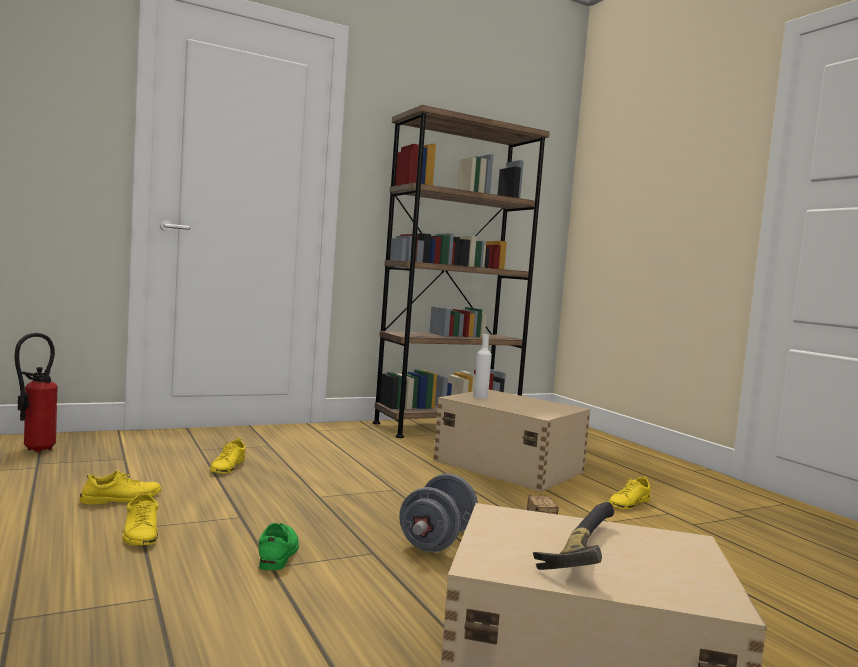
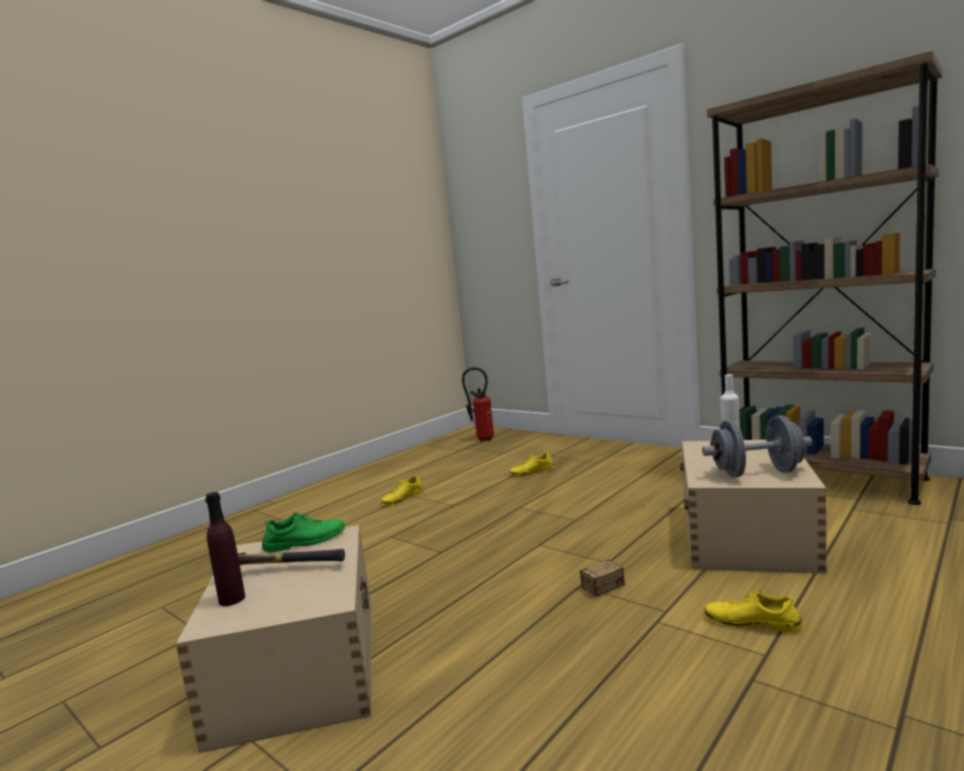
camera: 70 degrees right, 5 degrees up
yellow shoe [79,470,161,504] -> none
green shoe [259,523,299,571] -> green shoe moved to [262,512,345,552]
grey dumbbell [399,473,478,552] -> grey dumbbell moved to [702,415,812,478]
none -> purple bottle [205,492,245,606]

